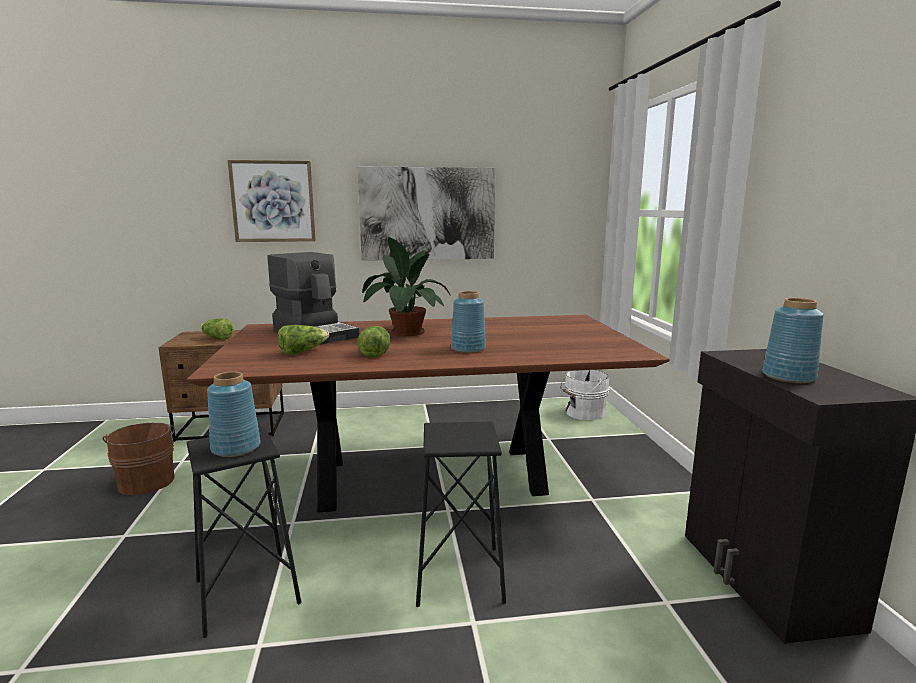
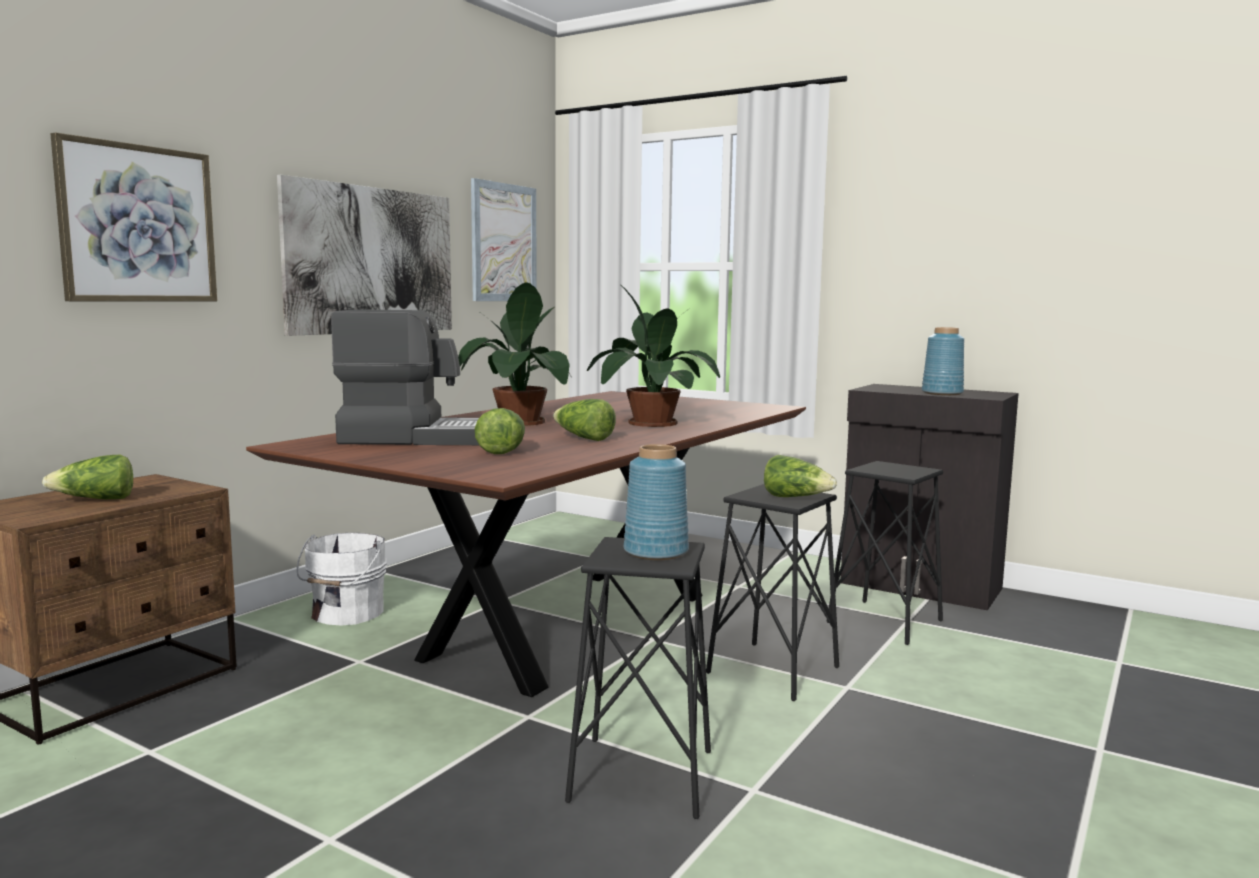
camera: 50 degrees left, 5 degrees down
brown bucket [103,423,175,495] -> none
blue vase [451,291,486,353] -> potted plant [587,284,720,427]
white bucket [560,370,609,420] -> white bucket moved to [297,533,387,626]
none -> picture [471,178,537,301]
none -> lettuce [764,455,837,497]
none -> black stool [827,461,943,645]

